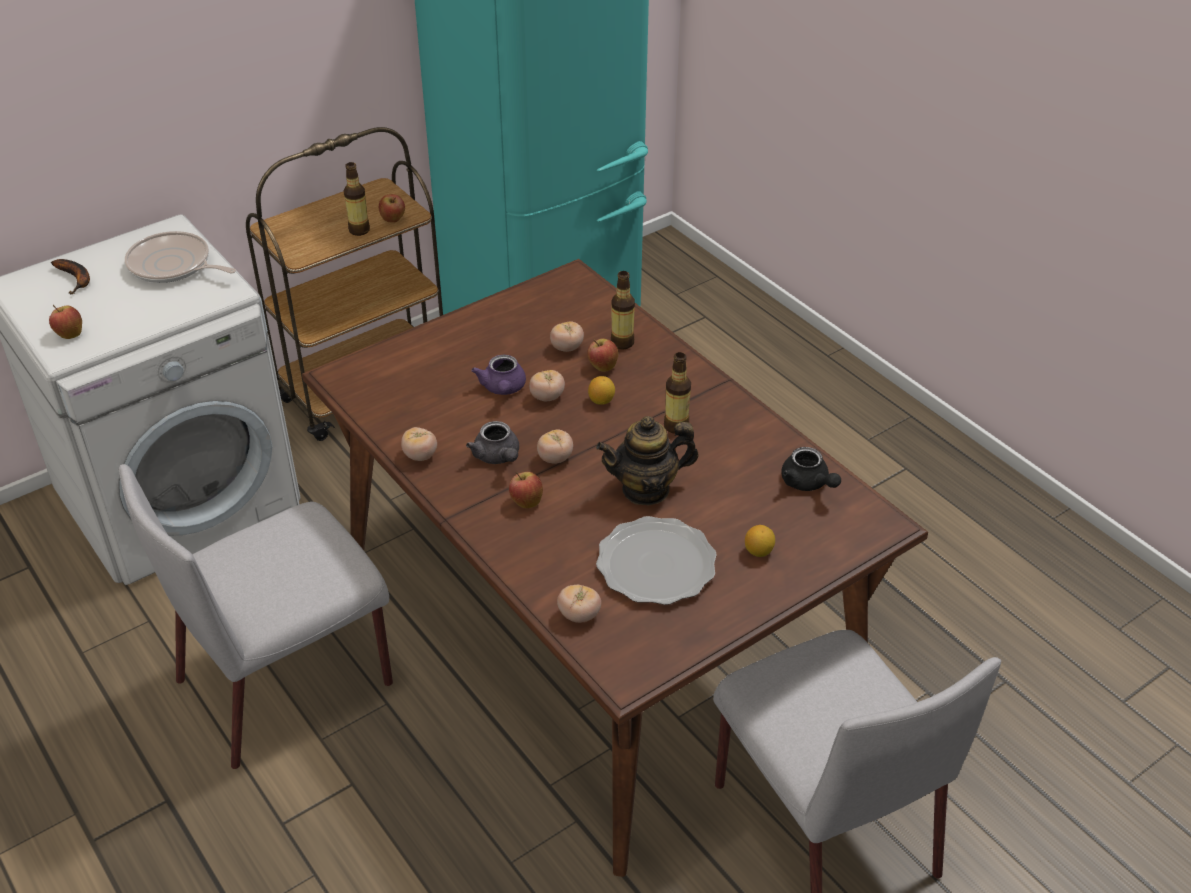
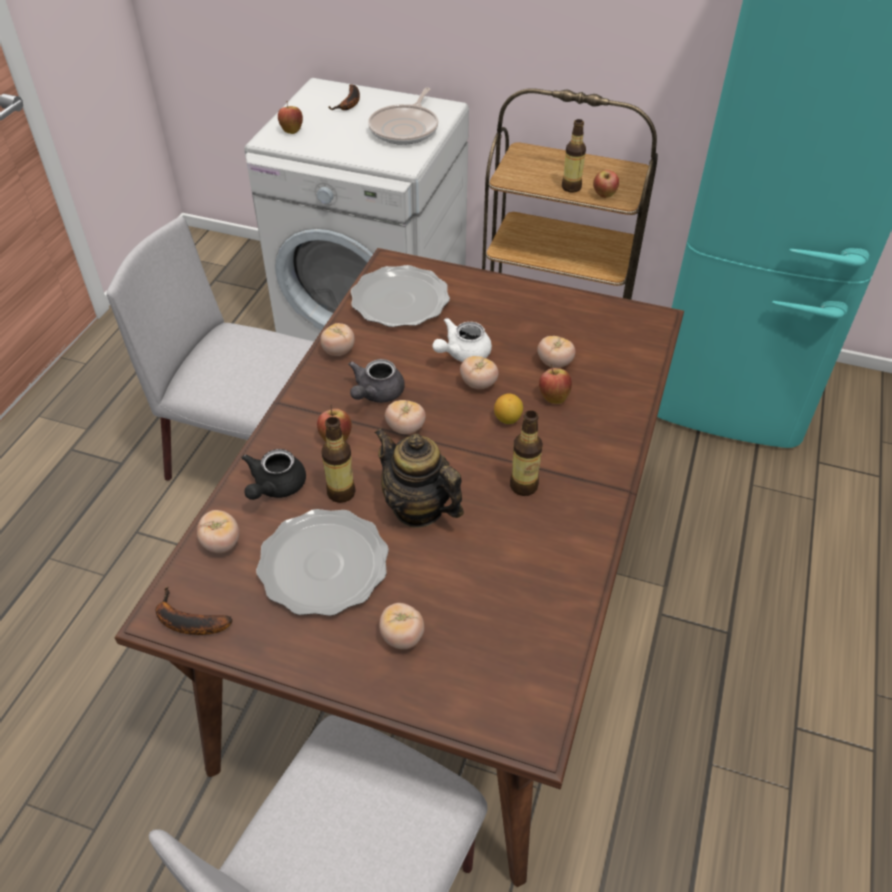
camera: 55 degrees right, 5 degrees up
frying pan [125,231,236,283] -> frying pan turned 150 degrees counterclockwise [368,87,438,145]
purple teapot [471,355,526,395] -> white teapot [432,318,492,362]
bottle [611,271,635,349] -> bottle moved to [321,417,356,503]
lemon [745,525,775,557] -> tomato [379,603,424,649]
black teapot [781,447,841,491] -> black teapot moved to [242,449,306,500]
none -> banana [156,587,232,635]
none -> plate [351,265,450,327]

